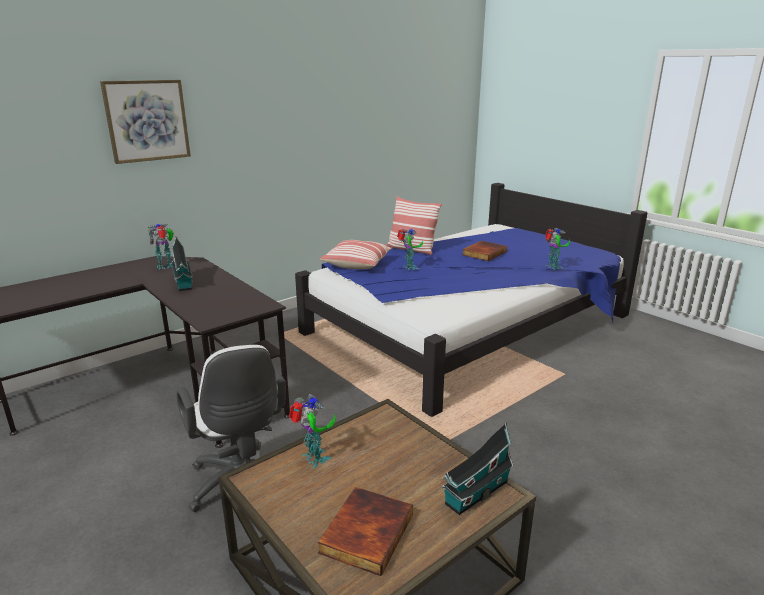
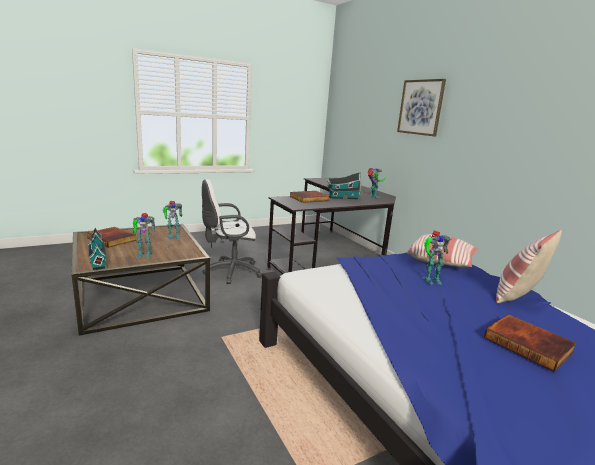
camera: 100 degrees right, 5 degrees down
toy robot [545,228,570,270] -> toy robot moved to [132,213,155,258]
none -> book [290,191,329,203]

